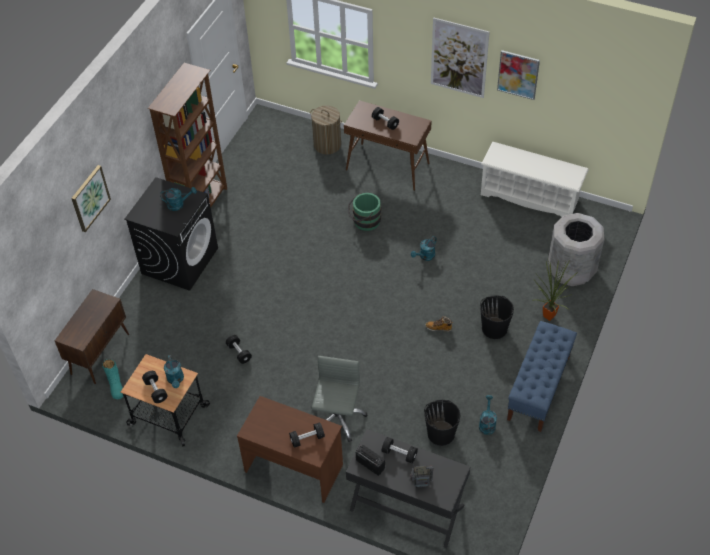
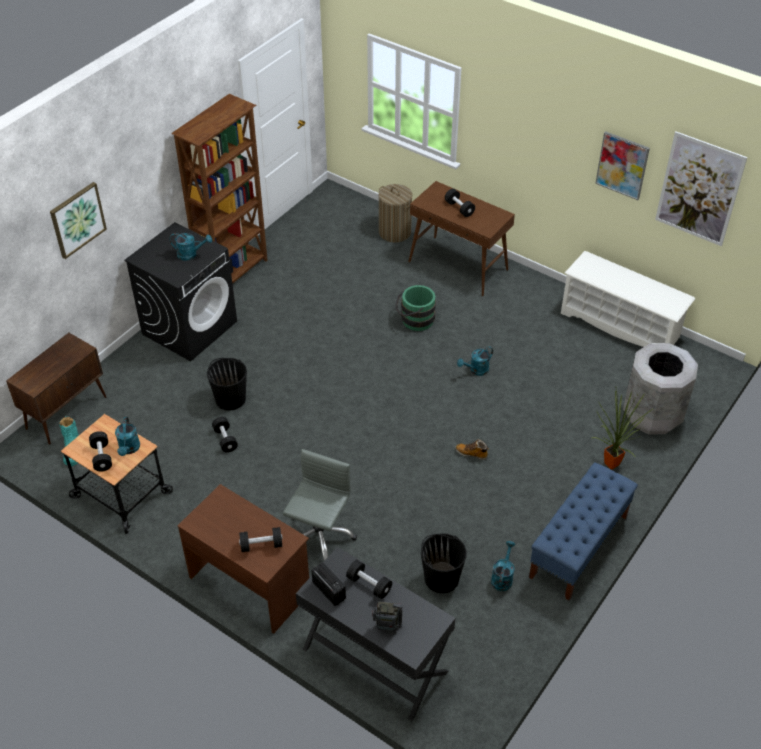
camera: 10 degrees right, 5 degrees down
picture [431,18,490,98] -> picture moved to [655,131,747,246]
black bucket [480,295,514,339] -> black bucket moved to [207,358,247,411]

